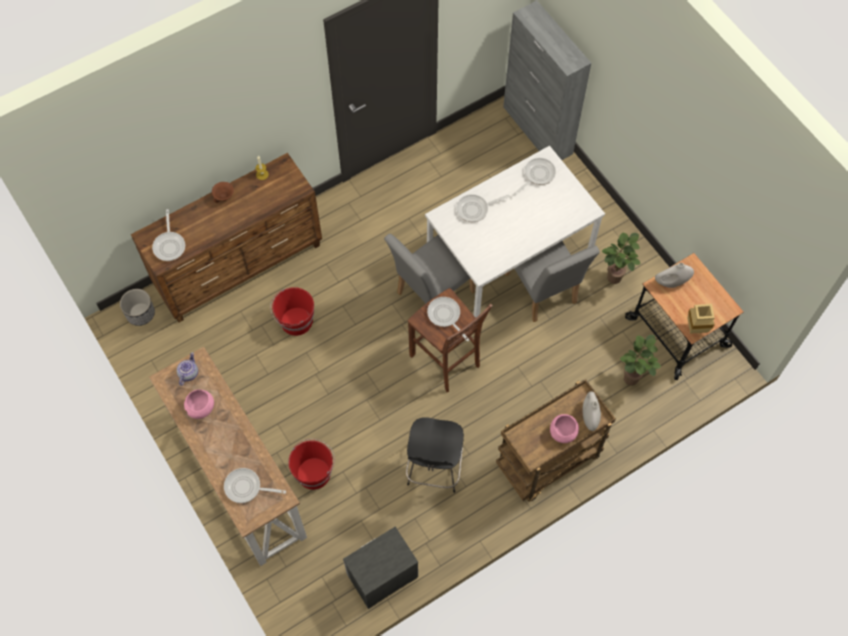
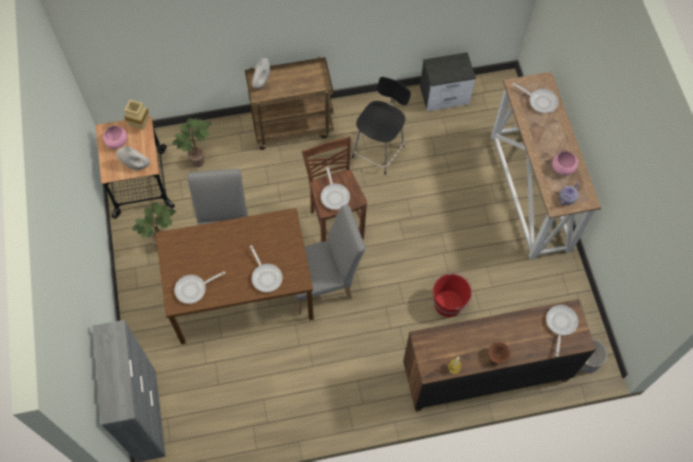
camera: 160 degrees left, 0 degrees up
red bucket [288,439,335,490] -> none
white dining table [425,146,605,318] -> brown dining table [156,208,314,344]
frying pan [456,194,510,222] -> frying pan turned 60 degrees clockwise [250,245,282,292]
pink bowl [550,414,579,443] -> pink bowl moved to [103,126,127,149]

